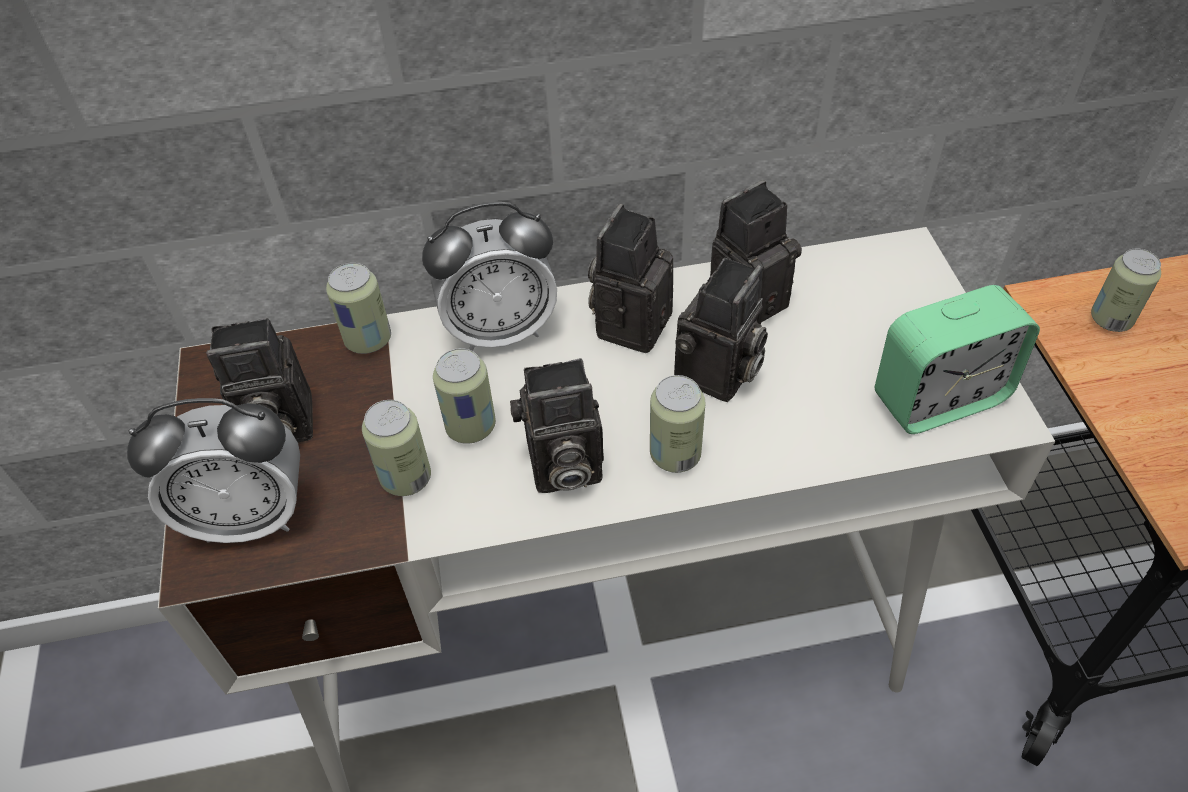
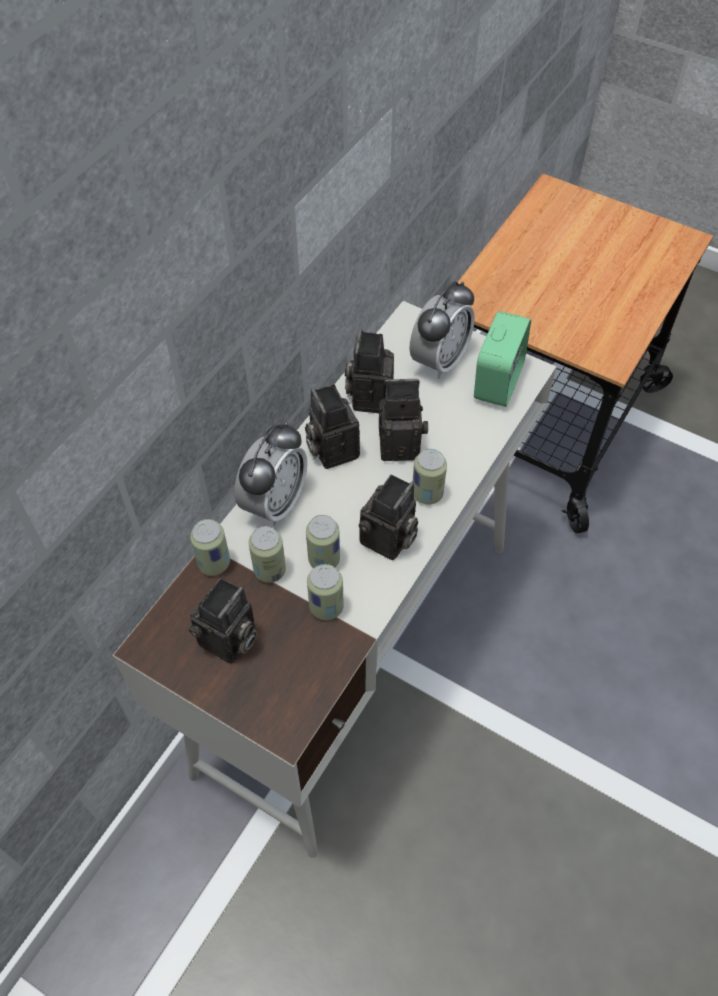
camera: 50 degrees left, 5 degrees up
alarm clock [127,398,300,543] -> alarm clock moved to [409,281,475,379]
camera [674,258,768,402] -> camera turned 75 degrees counterclockwise [379,379,428,461]
can [1091,248,1161,332] -> can moved to [249,526,286,583]

